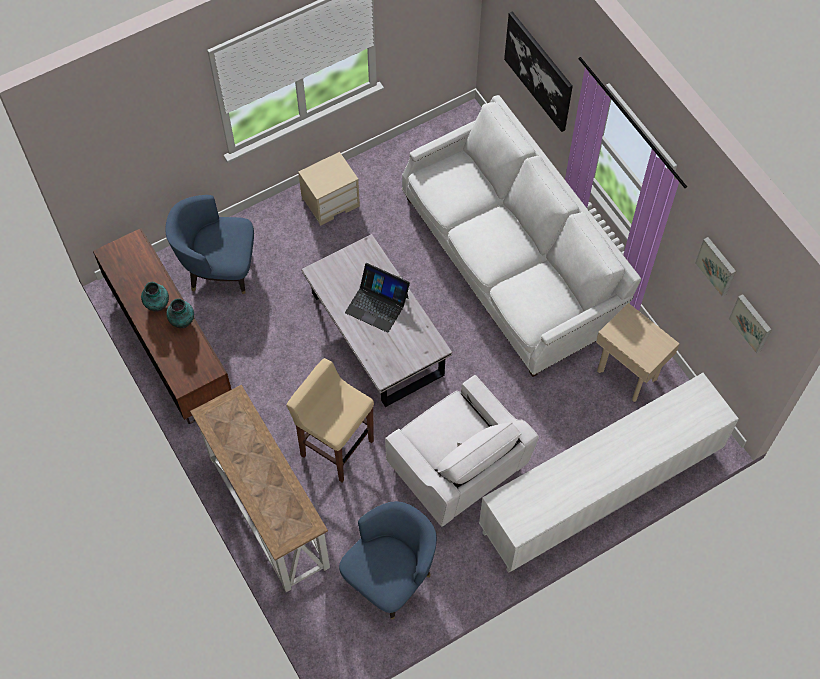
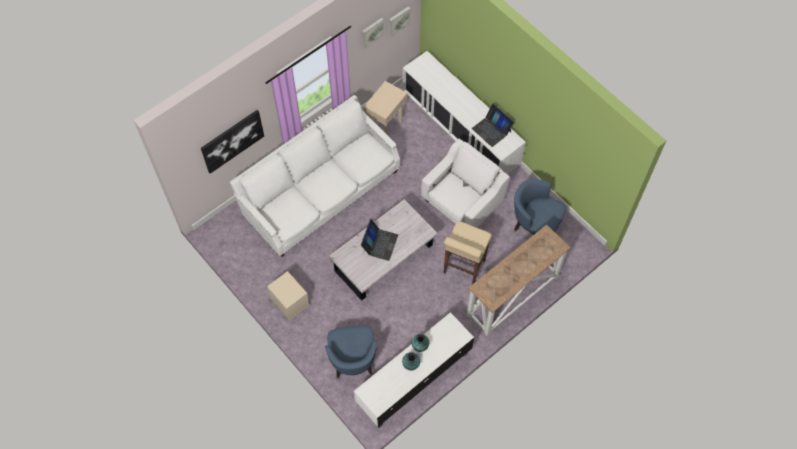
camera: 100 degrees left, 0 degrees up
brown tv stand [93,228,232,424] -> white tv stand [354,312,474,428]
none -> laptop [472,104,514,147]

